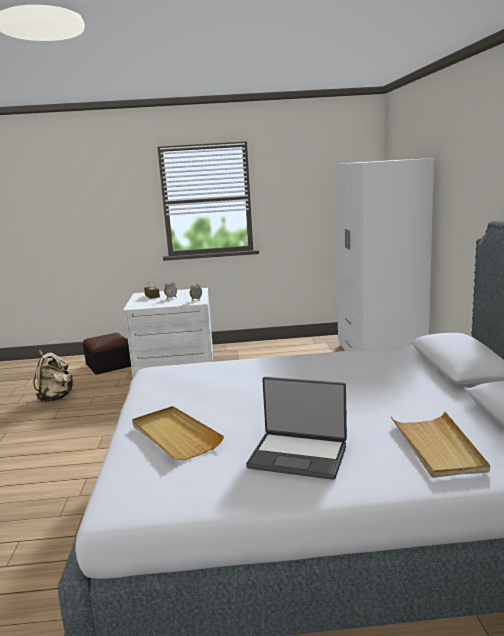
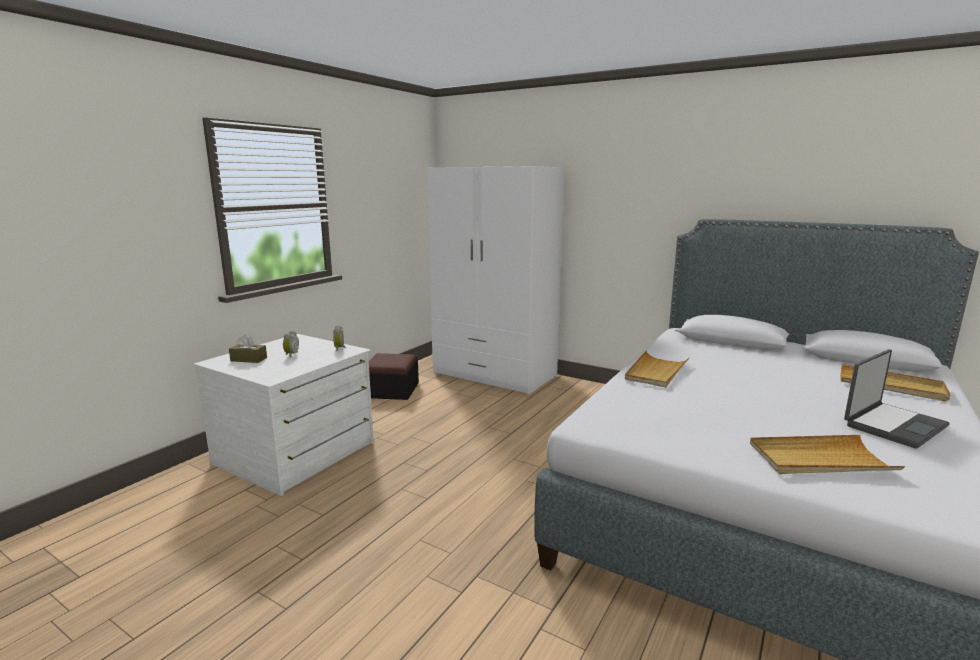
camera: 55 degrees left, 0 degrees up
beige backpack [33,350,75,402] -> none
ottoman [83,333,131,375] -> ottoman moved to [369,353,419,400]
none -> beige tray [625,350,689,388]

